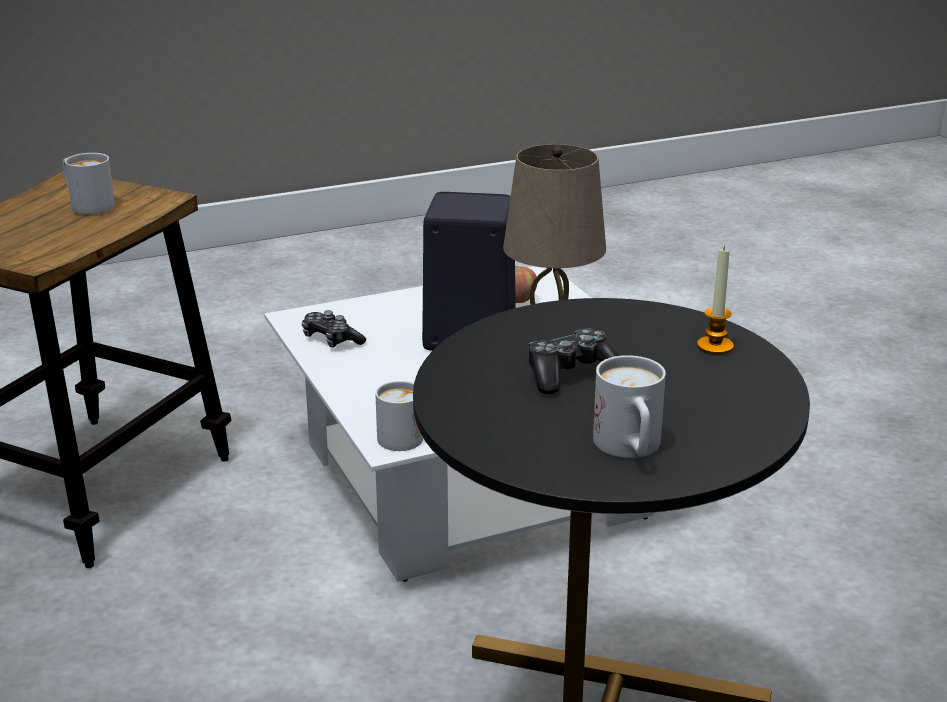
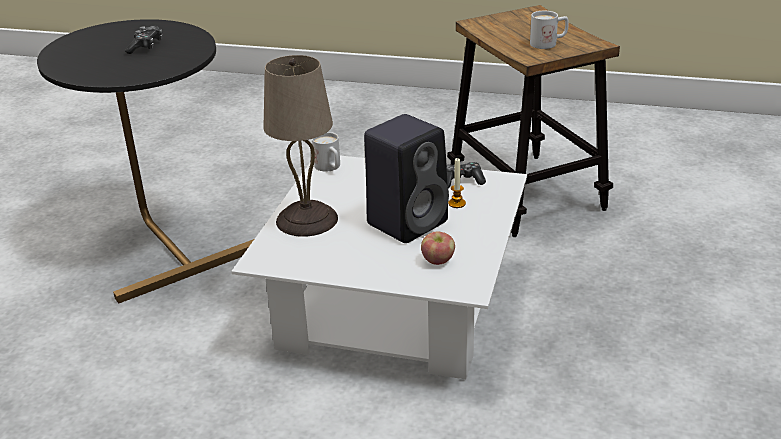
camera: 130 degrees right, 5 degrees up
white mug [593,355,666,458] -> none
candle [697,246,734,355] -> candle moved to [448,158,466,208]

